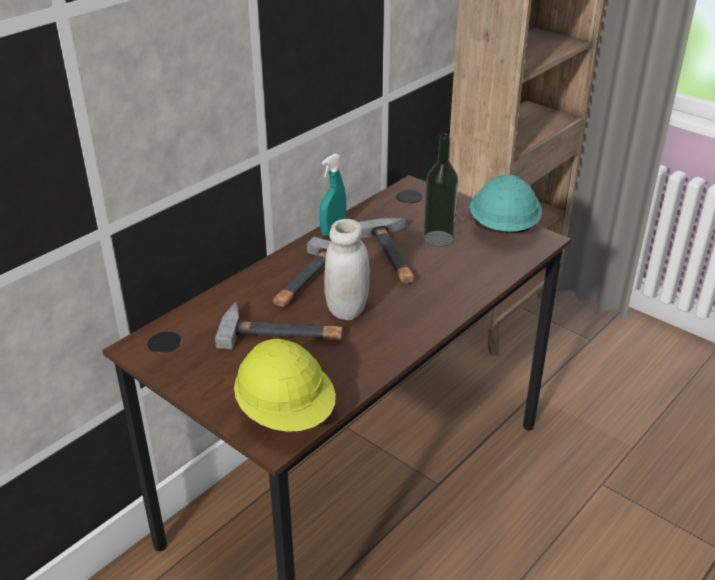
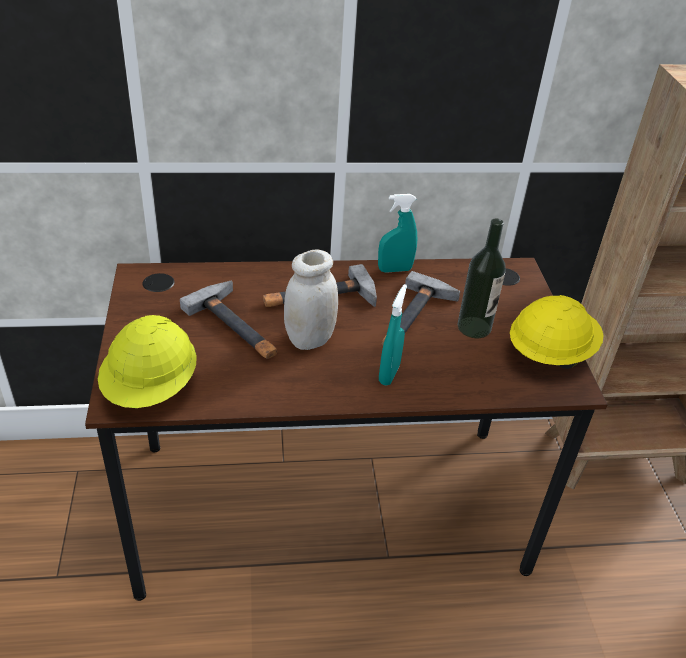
camera: 40 degrees right, 5 degrees up
turquoise hard hat [470,175,542,233] -> yellow hard hat [510,295,604,369]
none -> turquoise spray bottle [379,284,407,386]

